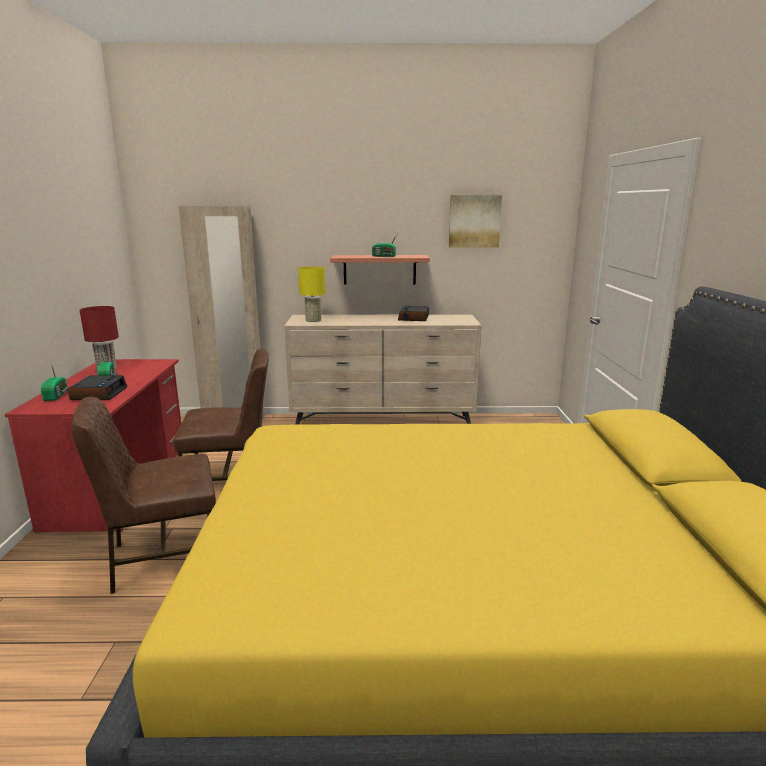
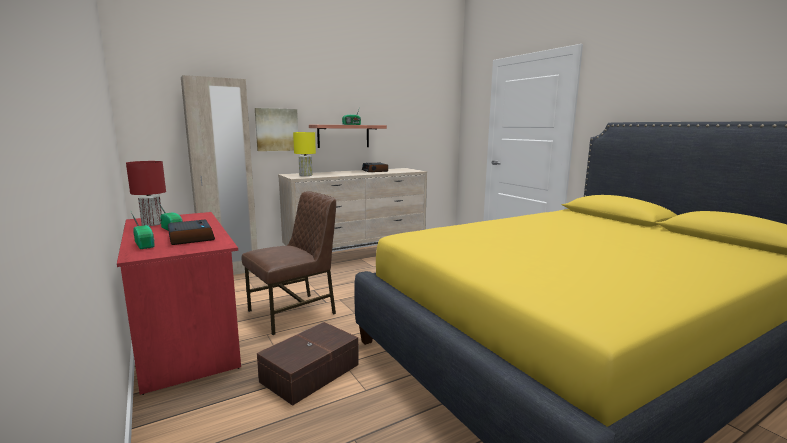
camera: 30 degrees left, 5 degrees down
brown chair [71,397,216,594] -> brown storage box [257,322,359,406]
picture [449,195,502,248] -> picture moved to [255,108,298,151]

